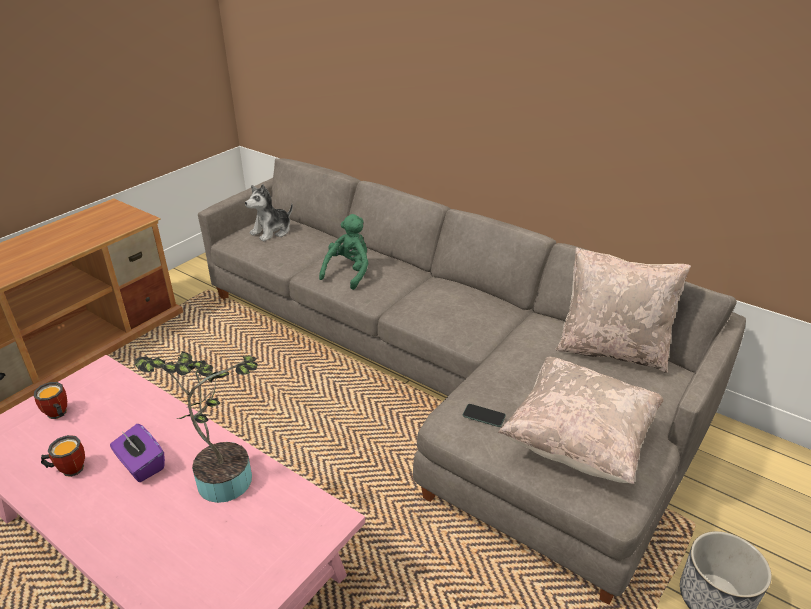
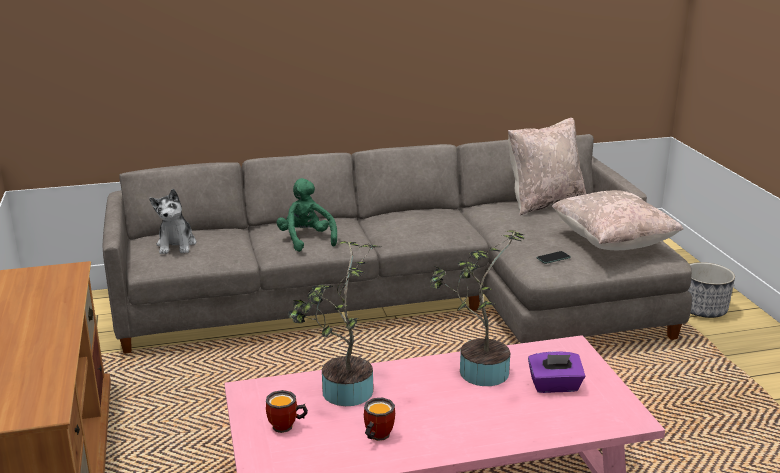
camera: 50 degrees left, 10 degrees down
purple tissue box [110,424,165,482] -> purple tissue box moved to [528,351,585,393]
none -> potted plant [288,241,381,406]

